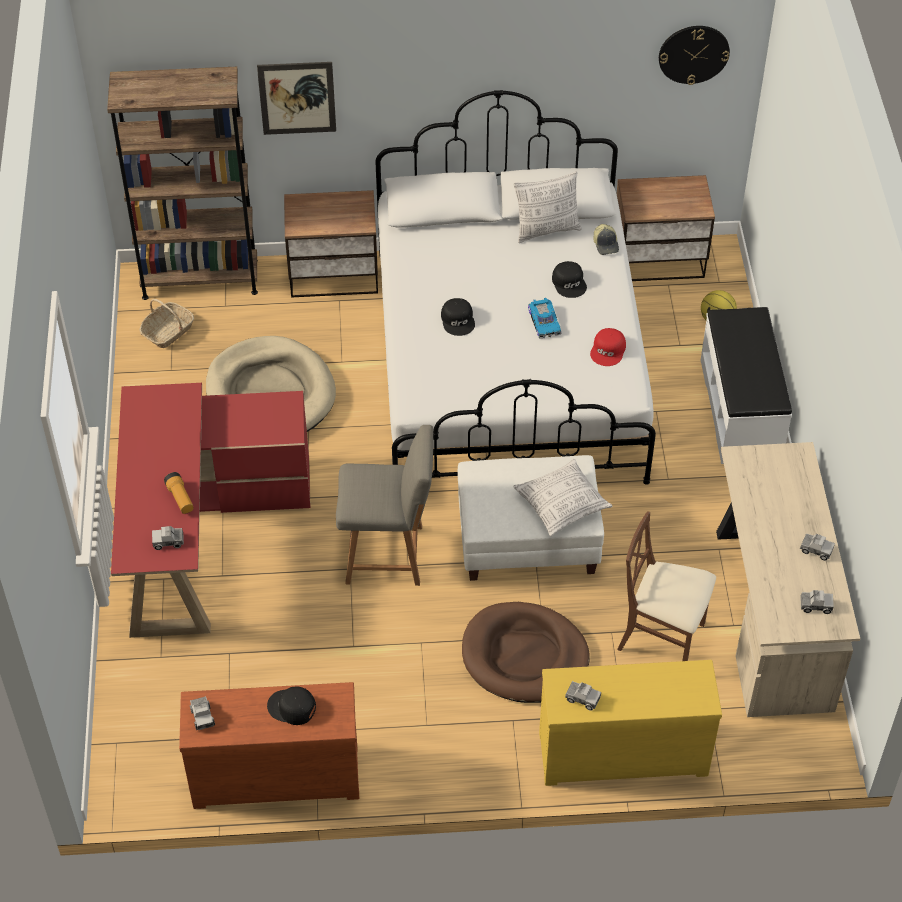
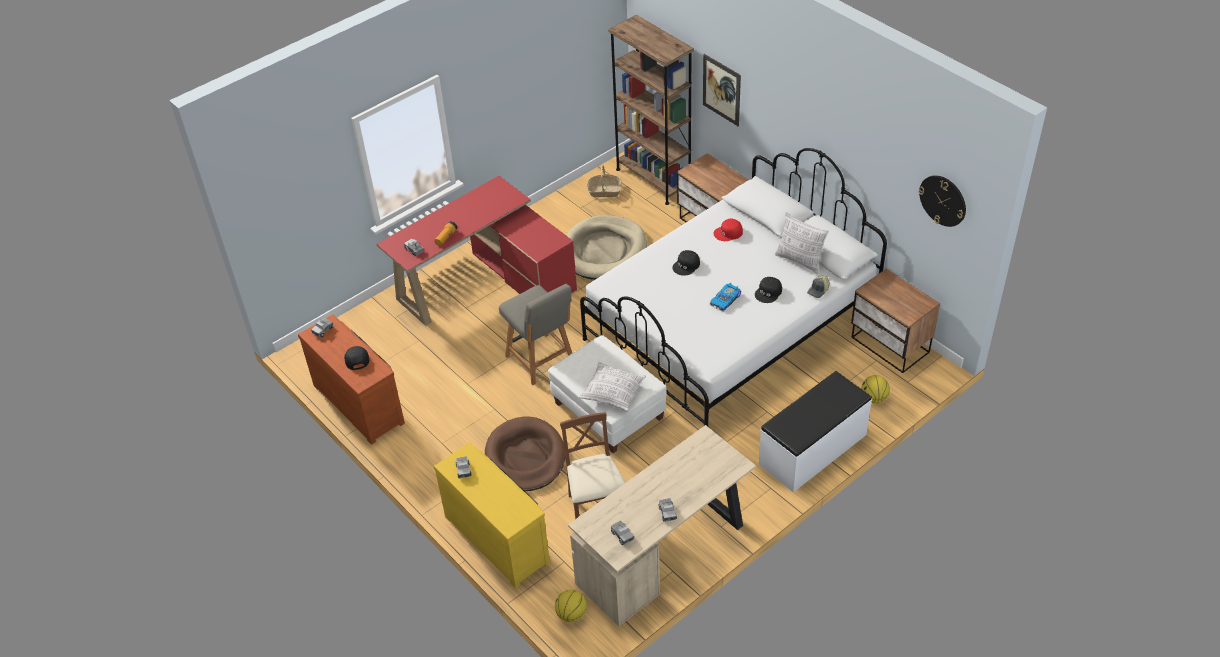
camera: 55 degrees right, 5 degrees down
red cap [590,328,626,366] -> red cap moved to [713,218,743,241]
none -> basketball [555,590,587,622]

